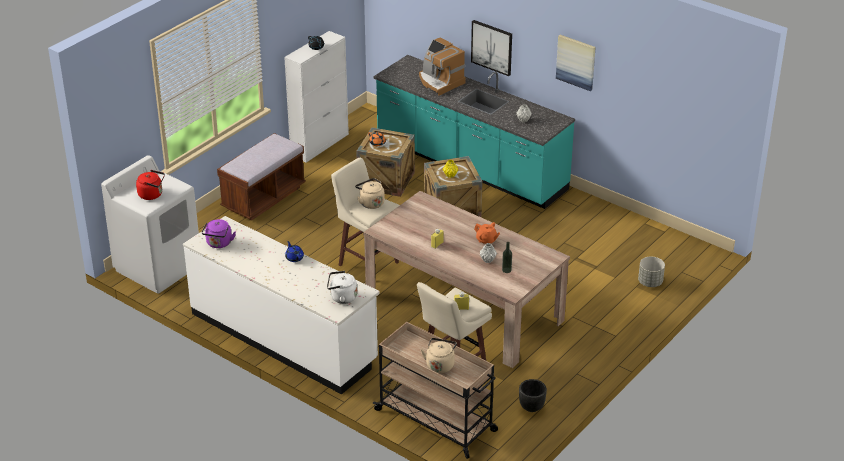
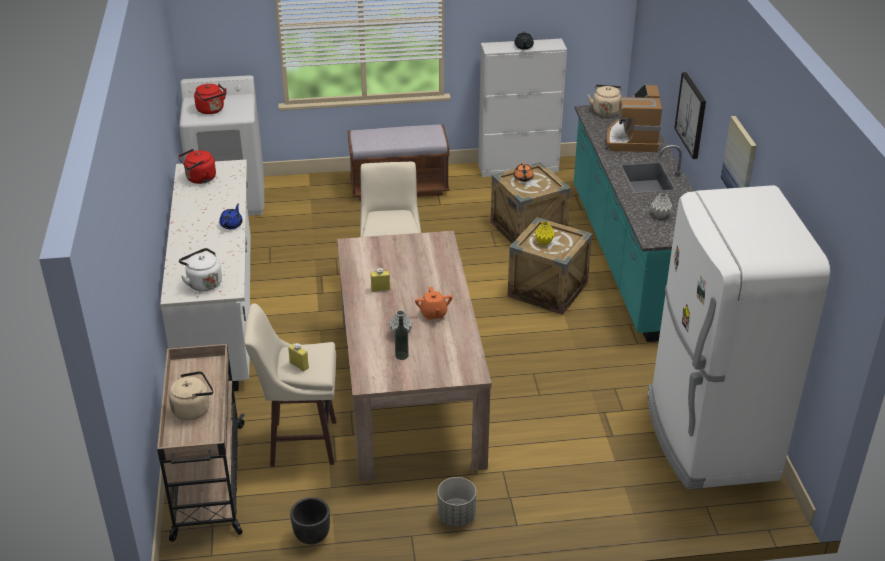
camera: 45 degrees right, 0 degrees up
purple kettle [202,219,236,248] -> red kettle [178,149,216,184]
beige kettle [355,178,385,209] -> beige kettle moved to [587,85,622,116]
grey planter [638,257,665,287] -> grey planter moved to [438,477,476,527]
none -> white fridge [648,185,830,489]

